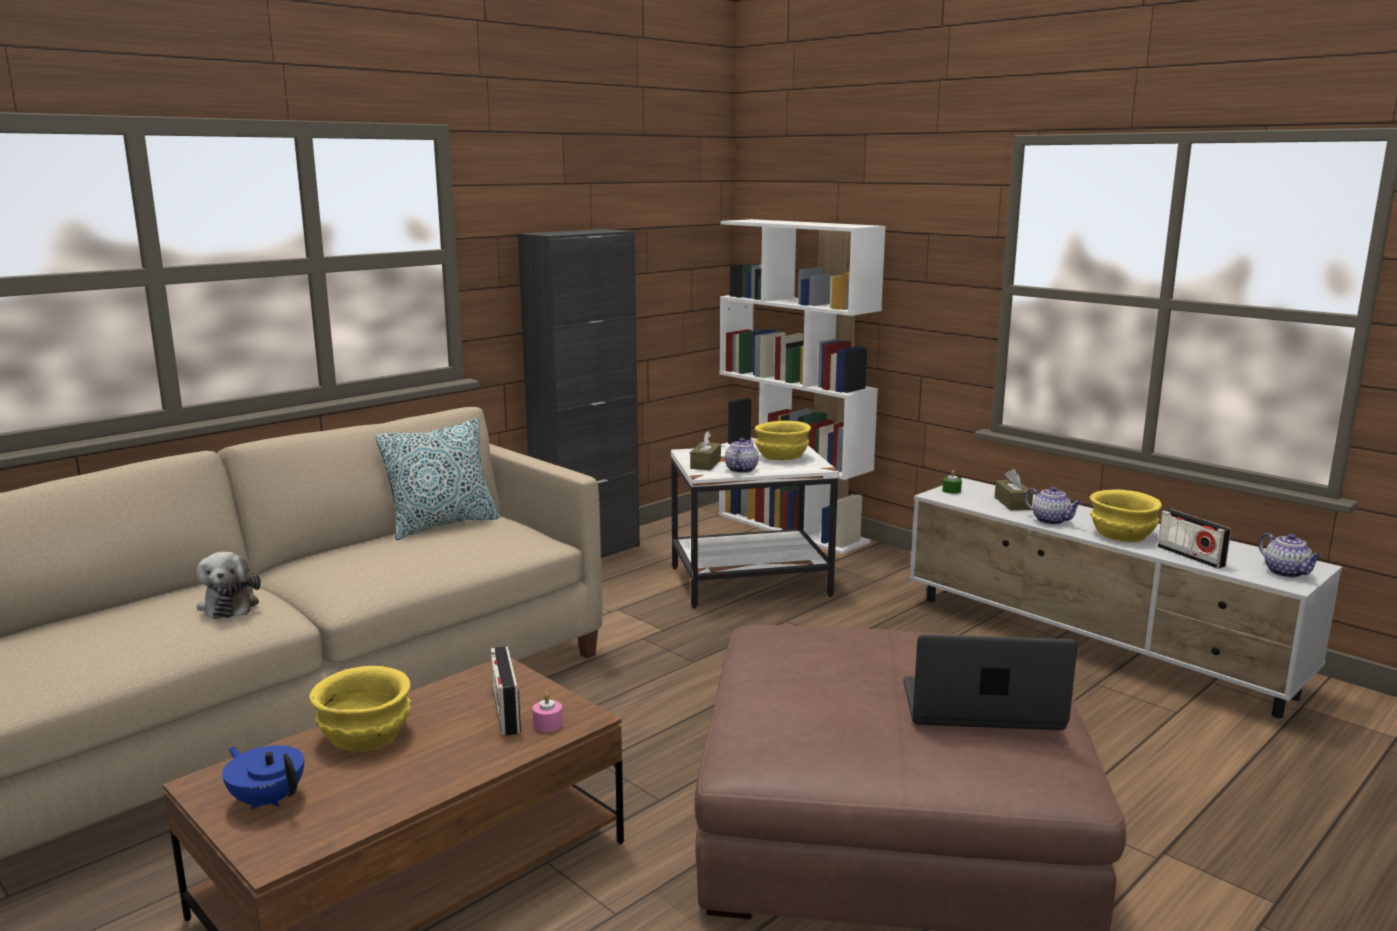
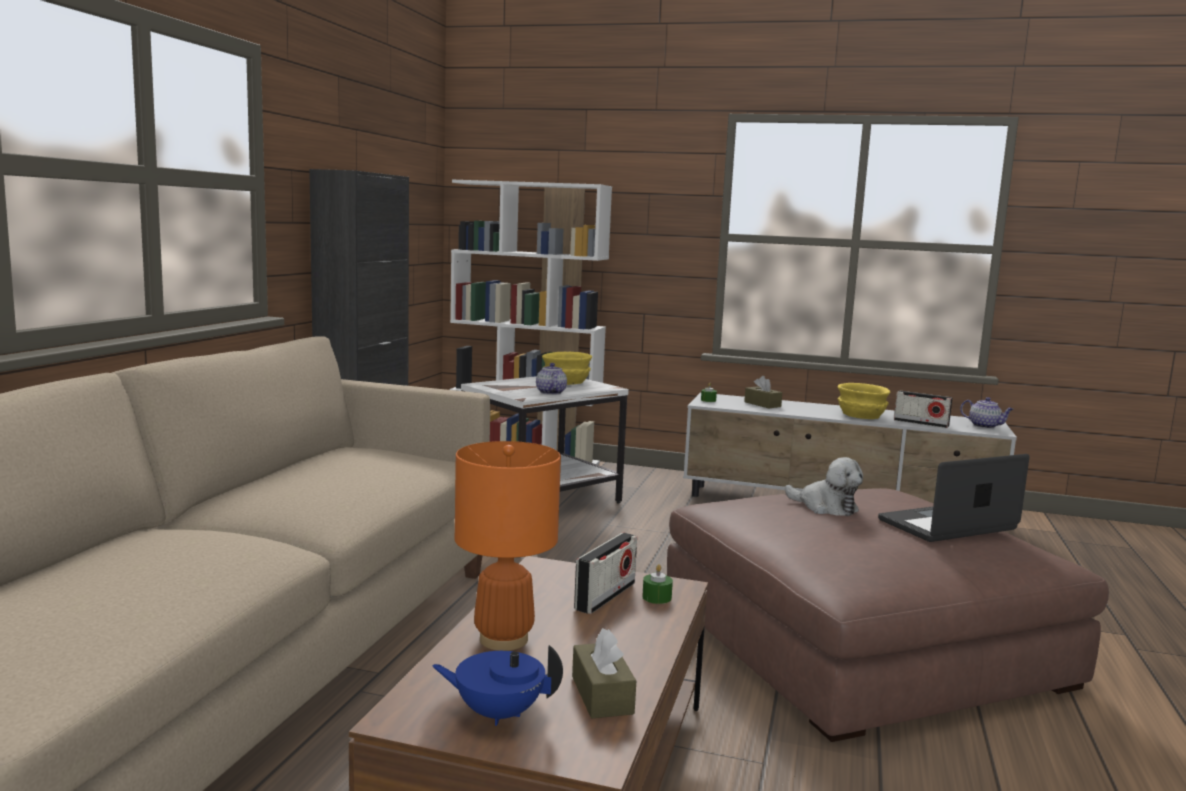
camera: 30 degrees left, 5 degrees down
plush toy [197,552,261,619] -> plush toy moved to [785,457,863,516]
yellow bowl [309,666,411,751] -> orange table lamp [455,441,561,651]
pillow [375,418,500,540] -> none
radio [491,646,521,736] -> radio turned 105 degrees counterclockwise [574,533,637,614]
pink candle [533,693,563,732] -> green candle [642,564,673,604]
brown tissue box [690,431,721,470] -> brown tissue box moved to [572,628,636,718]
teapot [1024,486,1082,525] -> none

